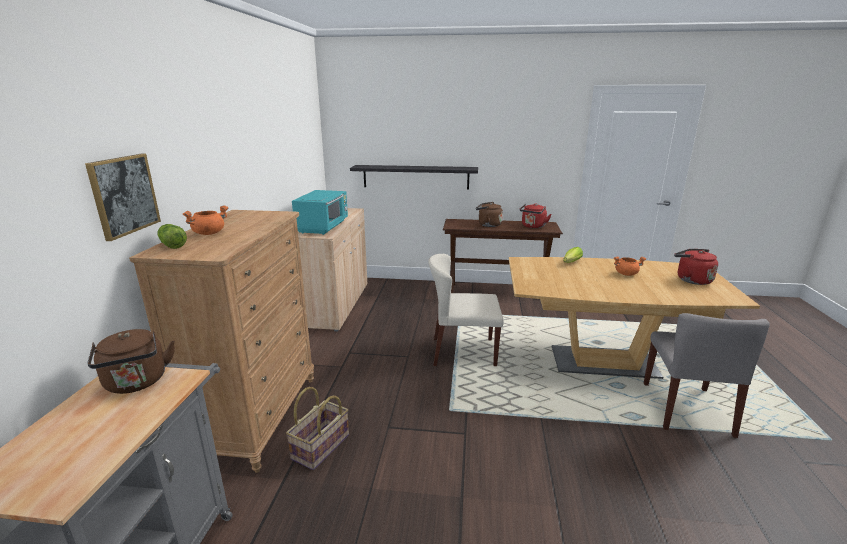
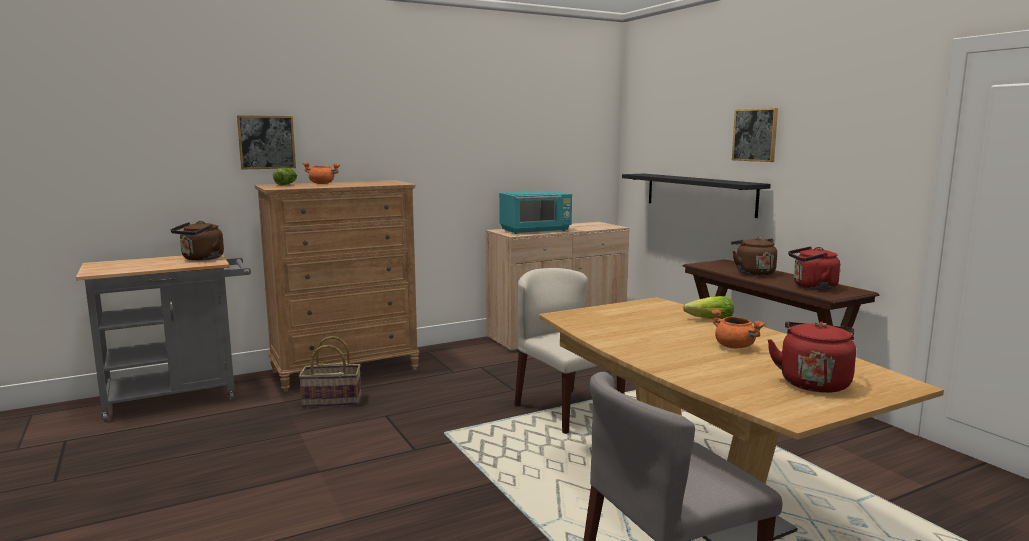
camera: 55 degrees right, 10 degrees down
none -> picture [732,108,778,162]

